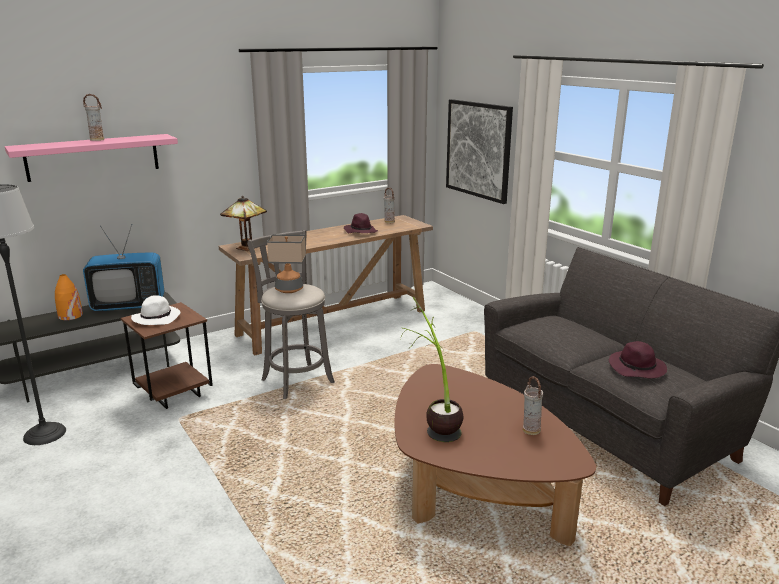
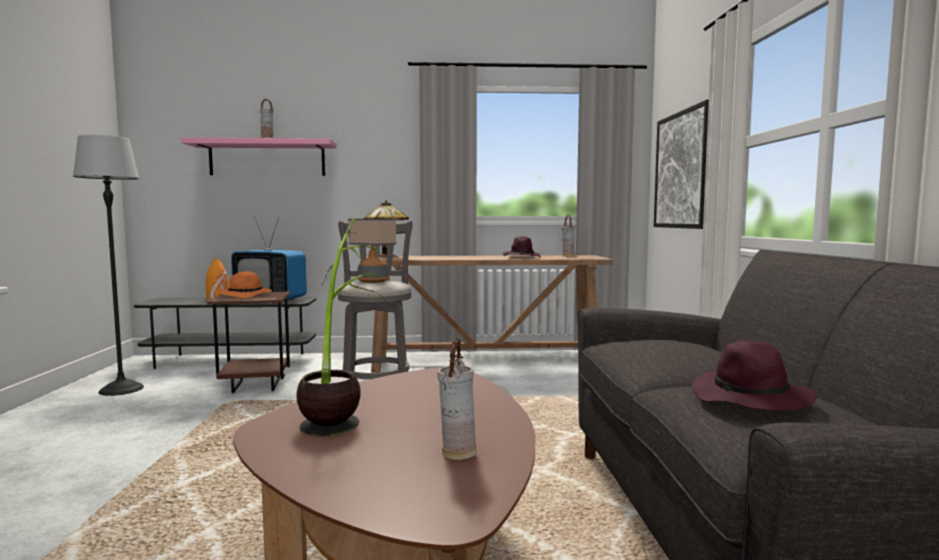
camera: 30 degrees right, 15 degrees down
white hat [131,295,181,325] -> orange hat [219,271,272,298]

